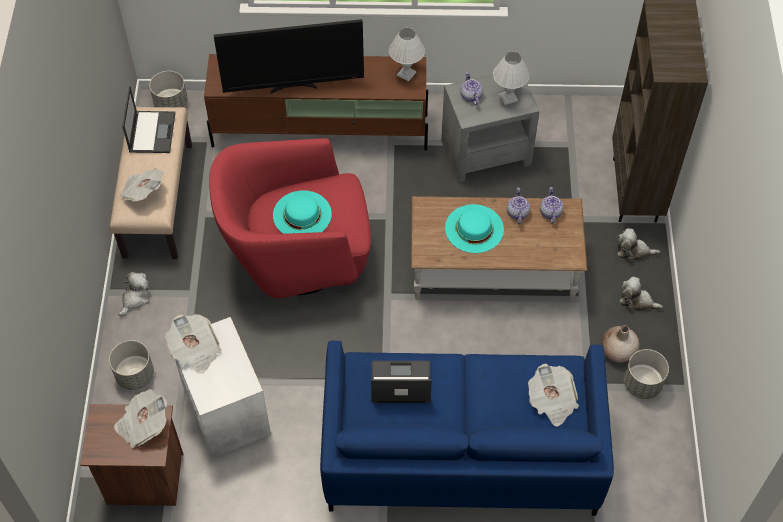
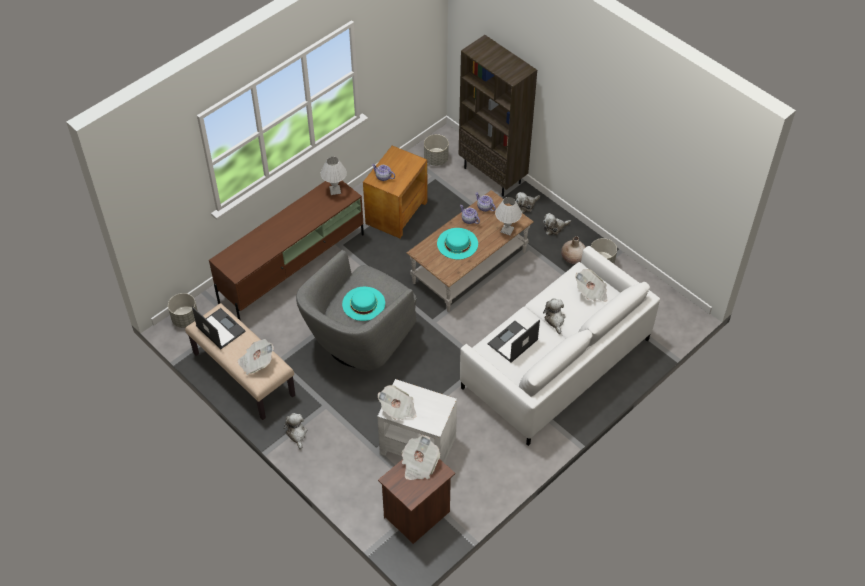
camera: 45 degrees left, 5 degrees down
grey planter [109,340,154,390] -> grey planter moved to [424,134,449,166]
red armchair [209,138,371,298] -> grey armchair [296,250,417,370]
television [214,19,364,93] -> none
blue sofa [320,341,614,516] -> white sofa [460,246,660,446]
grey side table [441,75,540,182] -> brown side table [363,146,428,238]
white table lamp [493,52,530,105] -> white table lamp moved to [495,197,522,235]
none -> plush toy [543,298,565,334]

